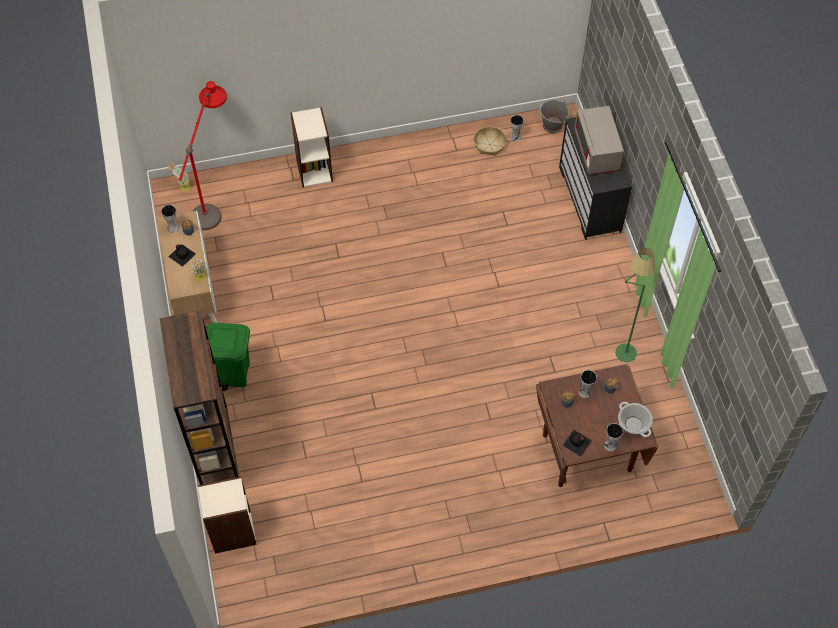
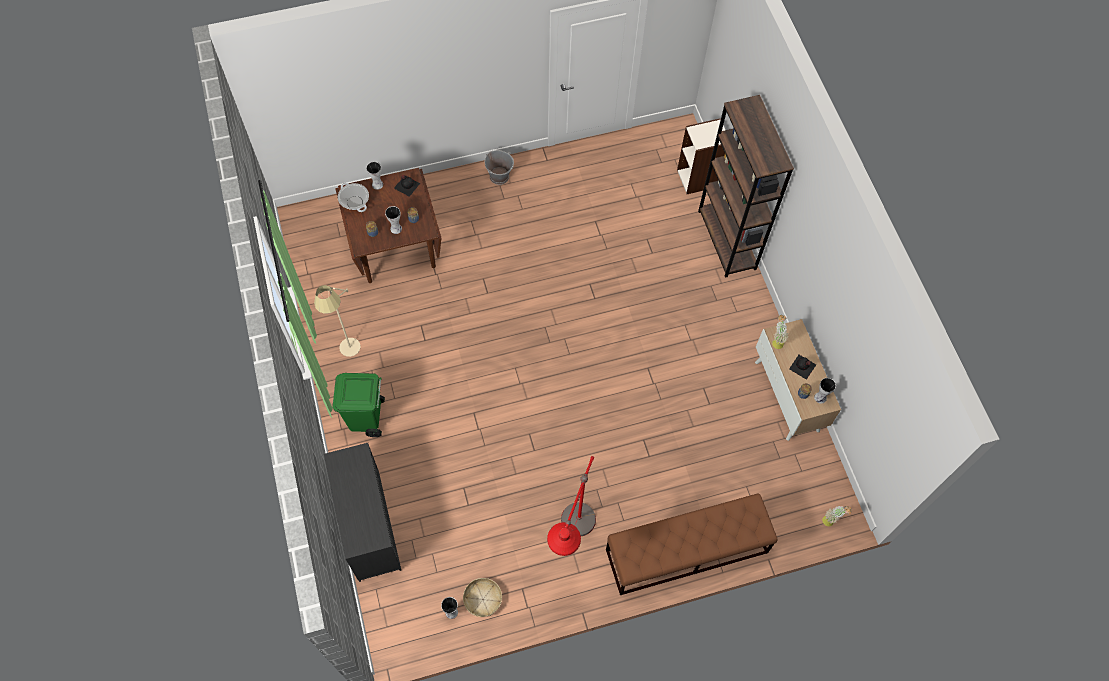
camera: 175 degrees right, 5 degrees up
red floor lamp [178,81,227,230] -> red floor lamp moved to [547,456,596,556]
green trash can [205,323,250,391] -> green trash can moved to [332,373,385,437]
bookcase [290,107,333,188] -> brown bench [606,493,778,595]
grey bucket [540,99,569,134] -> grey bucket moved to [485,150,514,185]
grey microwave [574,106,624,175] -> none
green floor lamp [615,248,656,362] -> beige floor lamp [314,285,361,357]

